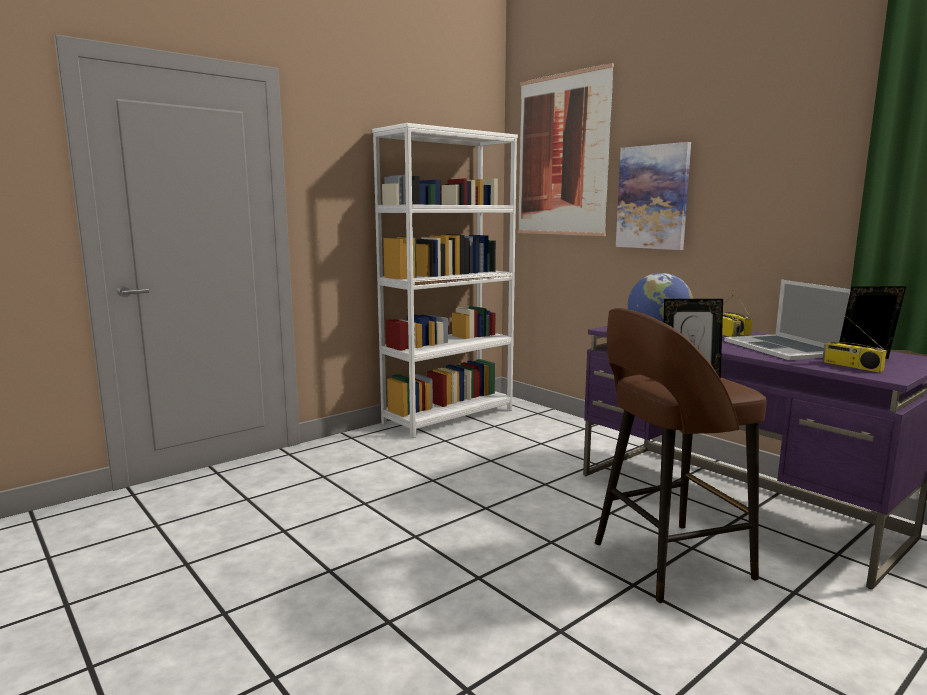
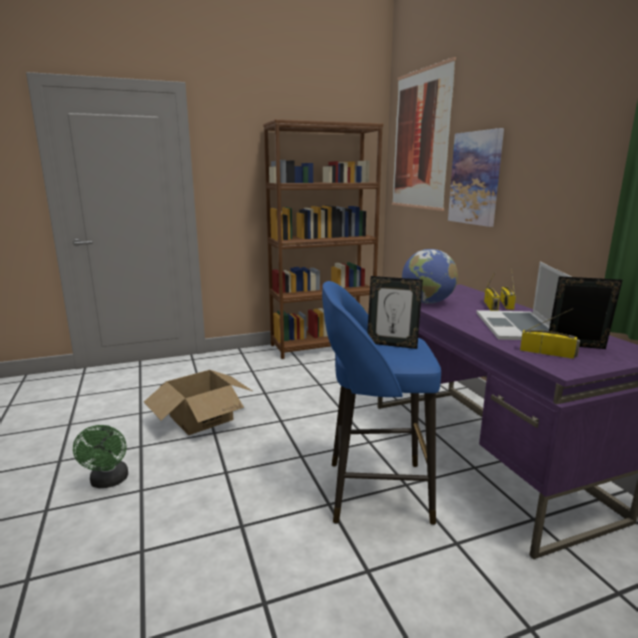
camera: 20 degrees right, 5 degrees up
white bookcase [372,123,518,438] -> brown bookcase [263,119,383,359]
brown stool [595,308,767,603] -> blue stool [322,281,441,525]
radio [822,313,887,372] -> radio turned 135 degrees clockwise [520,308,580,359]
none -> green fan [73,425,128,488]
none -> cardboard box [144,370,252,435]

